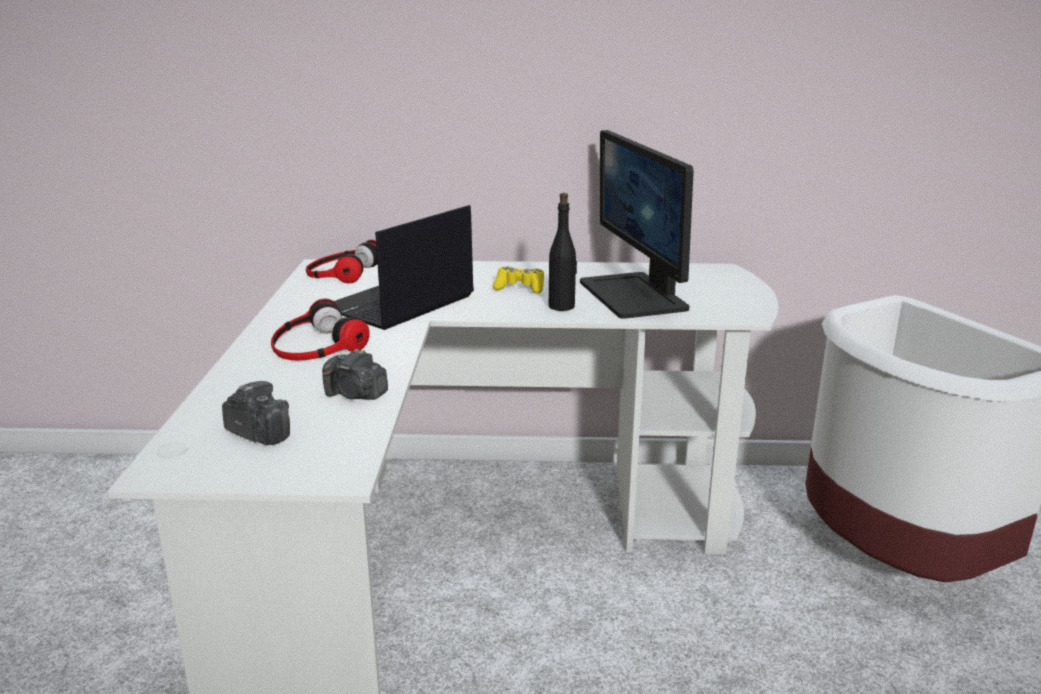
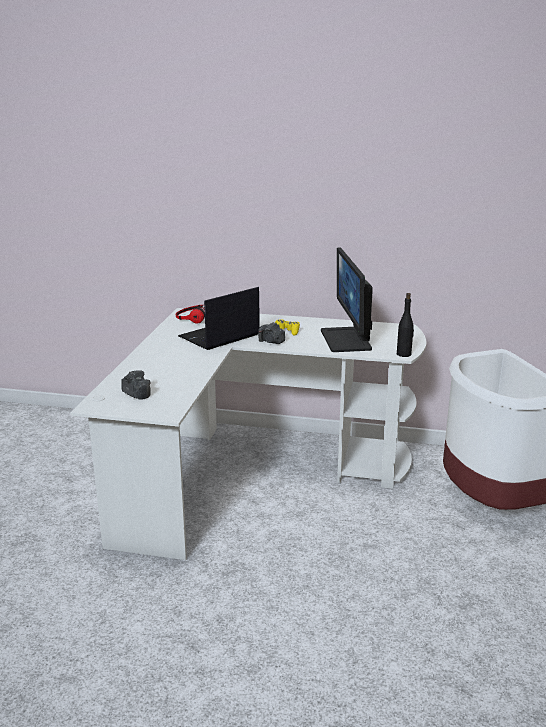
camera: 10 degrees right, 0 degrees up
headphones [271,298,370,360] -> none
camera [322,349,388,400] -> camera moved to [258,322,285,344]
black bottle [549,193,577,311] -> black bottle moved to [397,293,414,357]

